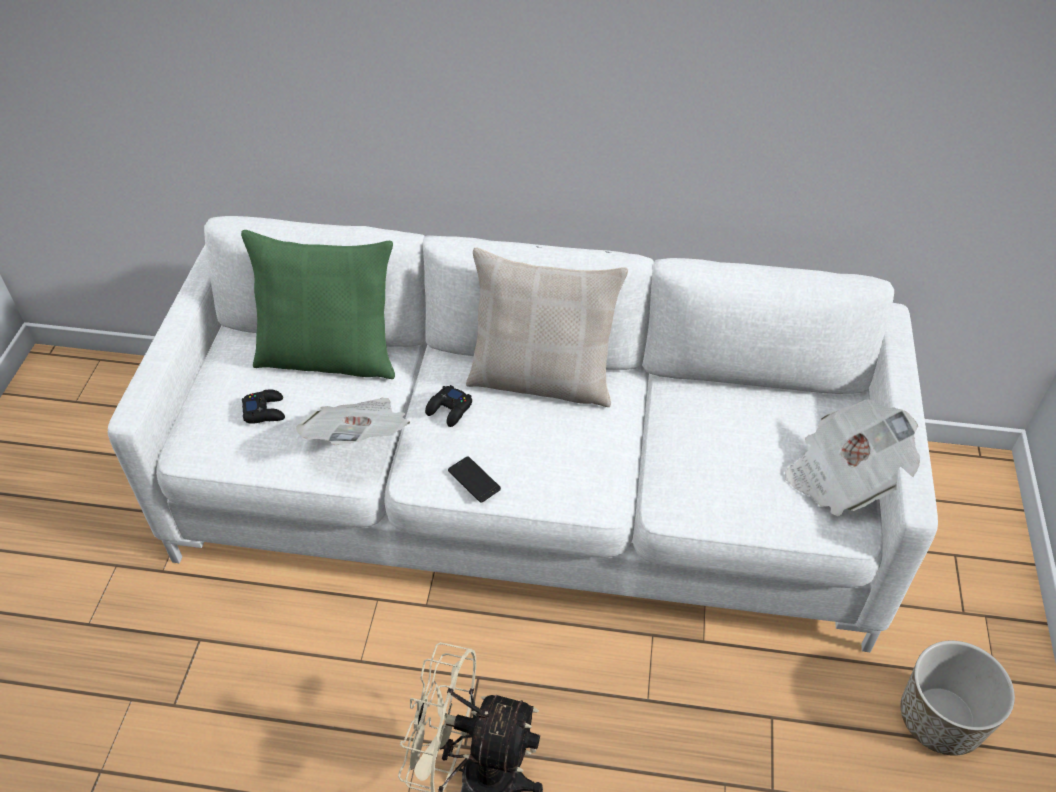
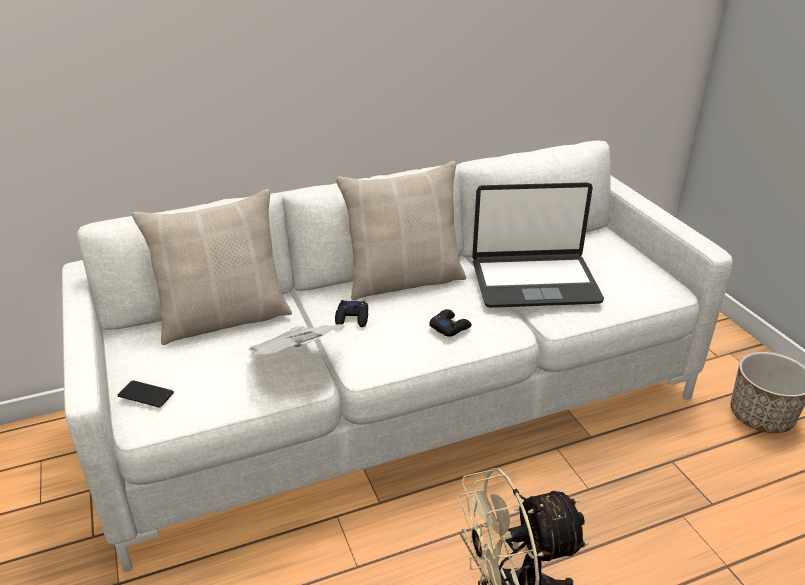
camera: 30 degrees left, 15 degrees down
green pillow [241,230,395,379] -> beige pillow [132,189,292,345]
black game controller [242,389,285,424] -> black game controller moved to [430,309,471,337]
phone [448,456,501,503] -> phone moved to [118,380,174,407]
newspaper [785,399,920,516] -> none
none -> laptop [472,182,604,308]

